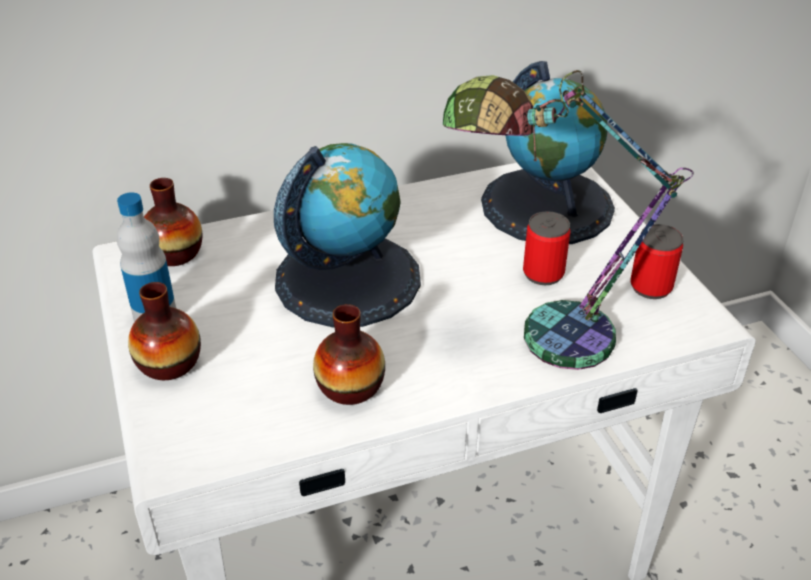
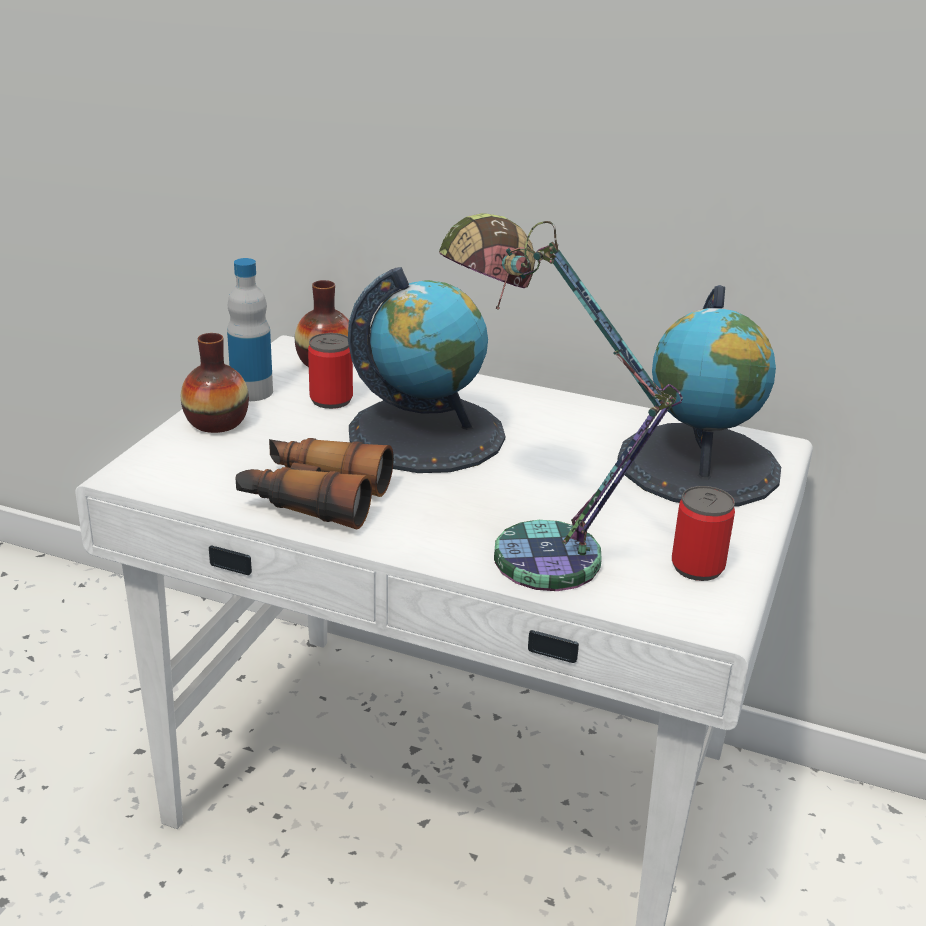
camera: 40 degrees right, 10 degrees down
vase [313,304,385,405] -> binoculars [236,438,394,530]
can [523,211,570,285] -> can moved to [308,333,353,409]

